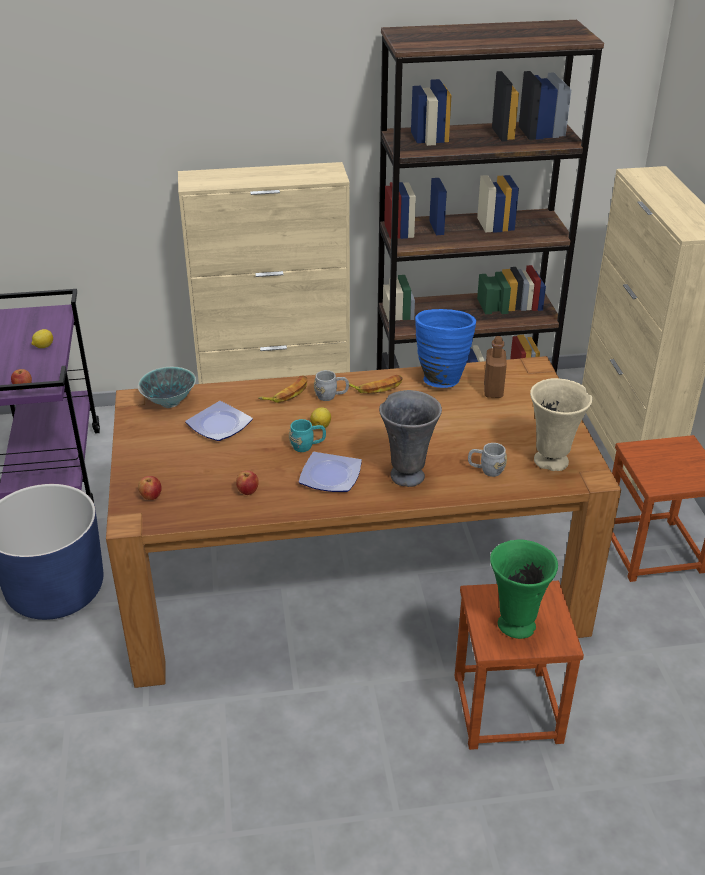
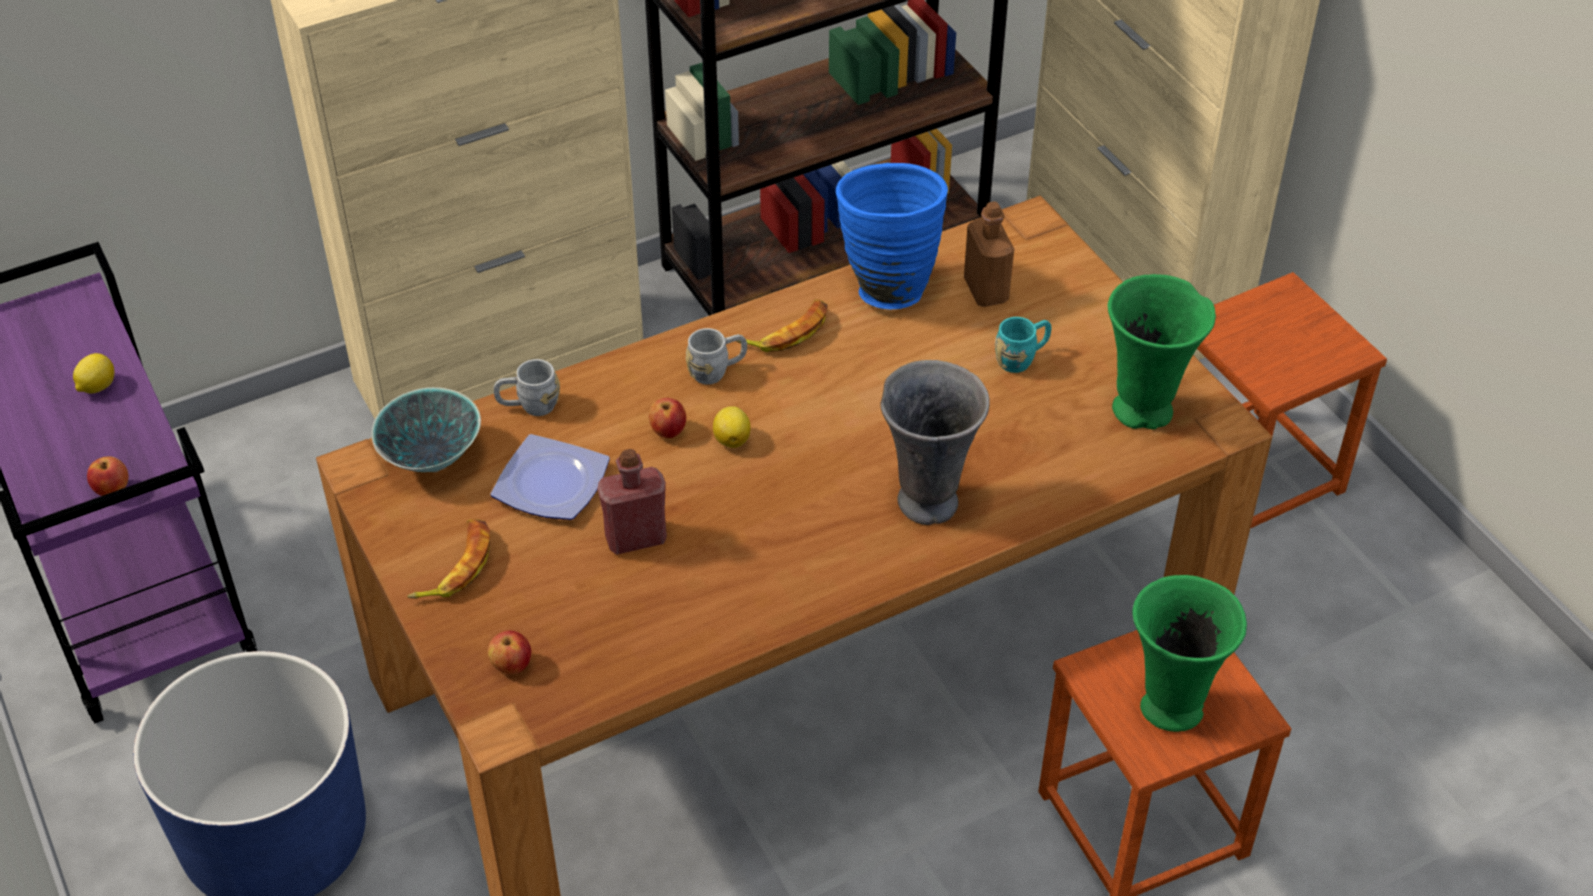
camera: 20 degrees left, 10 degrees up
apple [236,470,259,495] -> apple moved to [649,398,686,438]
banana [258,376,307,403] -> banana moved to [407,519,490,599]
turquoise mug [289,419,326,452] -> turquoise mug moved to [995,317,1052,373]
plate [299,452,362,492] -> none
grey mug [468,443,507,477] -> grey mug moved to [494,359,560,416]
beige vase [530,378,593,471] -> green vase [1108,274,1216,429]
none -> red bottle [597,449,667,555]

